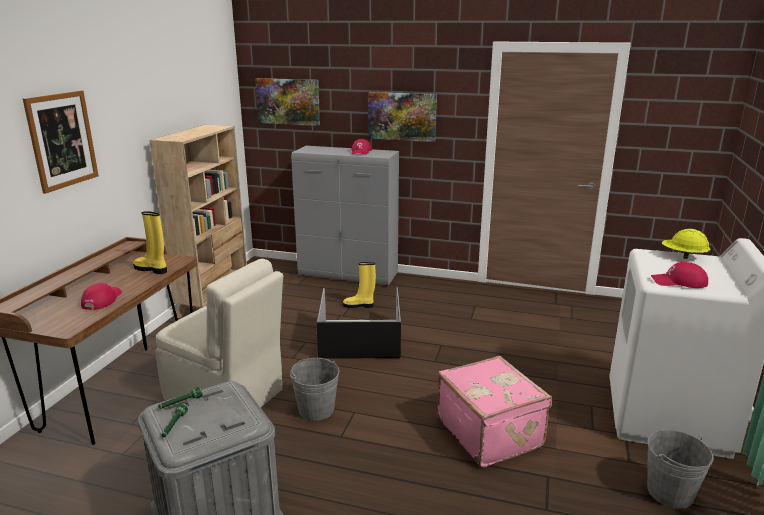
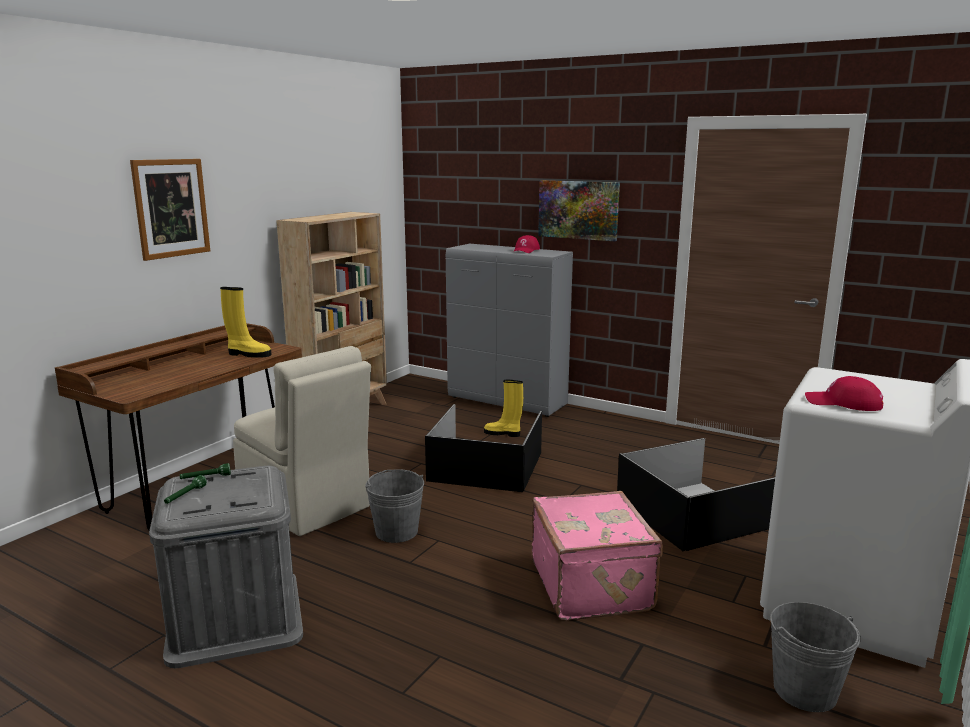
camera: 15 degrees right, 5 degrees down
red cap [81,283,122,310] -> none
yellow boot [133,211,167,274] -> yellow boot turned 150 degrees clockwise [220,287,272,358]
picture [255,78,320,126] -> none
yellow hard hat [662,229,710,259] -> none
none -> black storage box [617,438,775,551]

